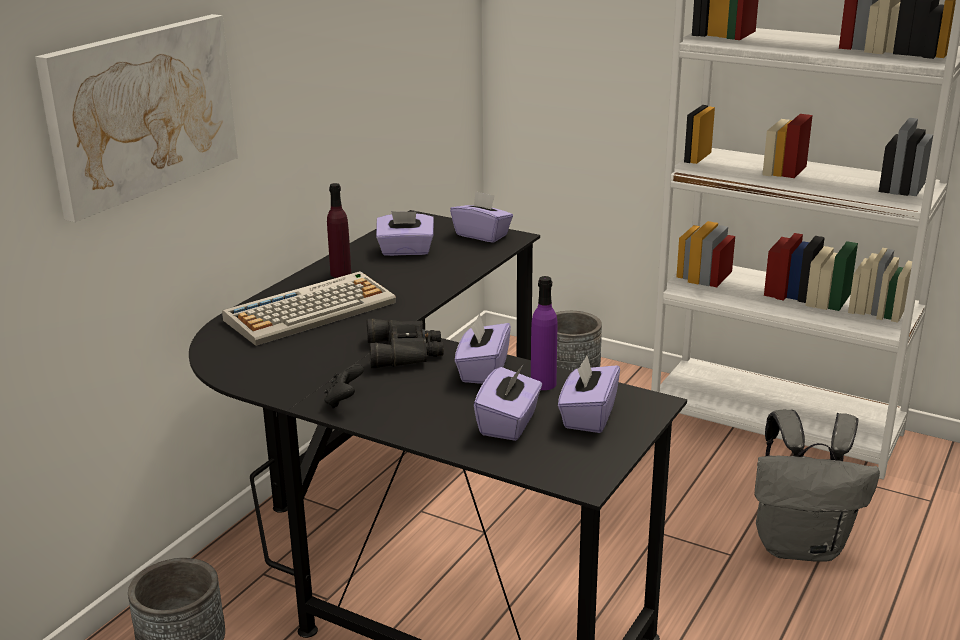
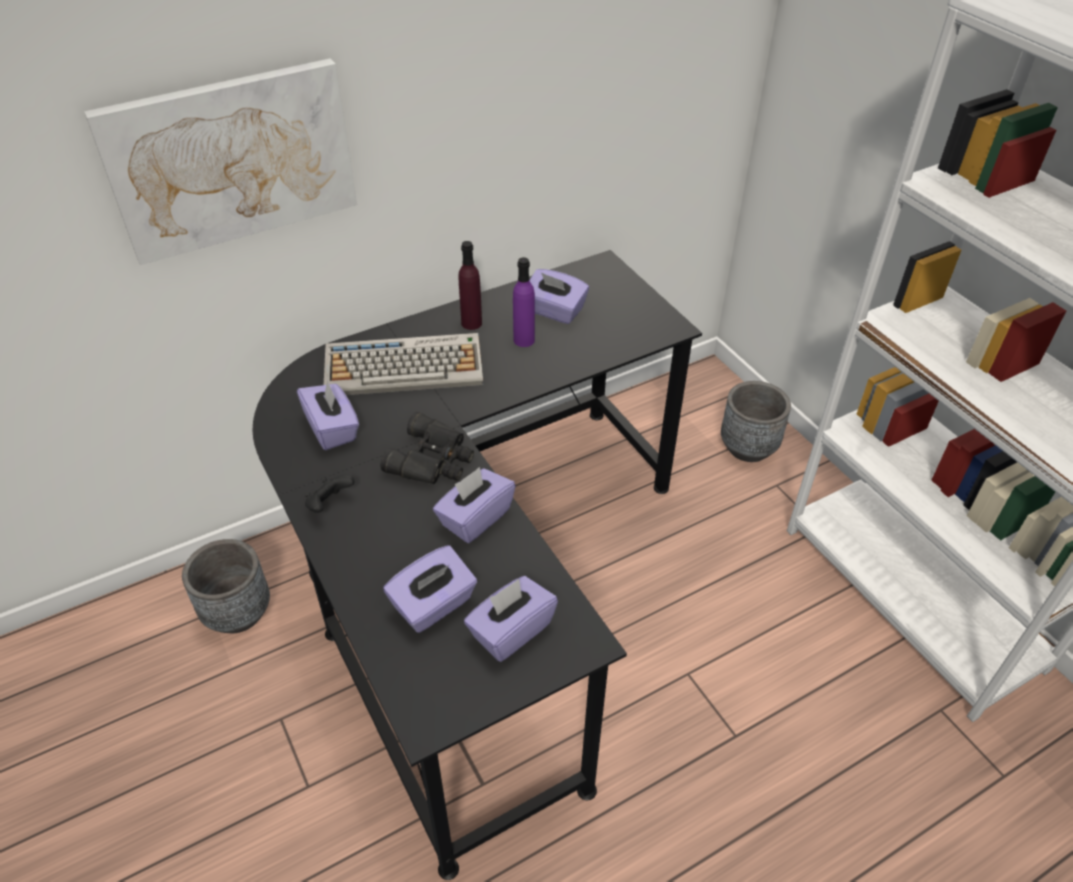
camera: 30 degrees right, 20 degrees up
purple tissue box [450,191,513,243] -> purple tissue box moved to [297,380,359,450]
purple bottle [531,276,557,390] -> purple bottle moved to [513,257,535,347]
grey backpack [755,410,880,562] -> none

